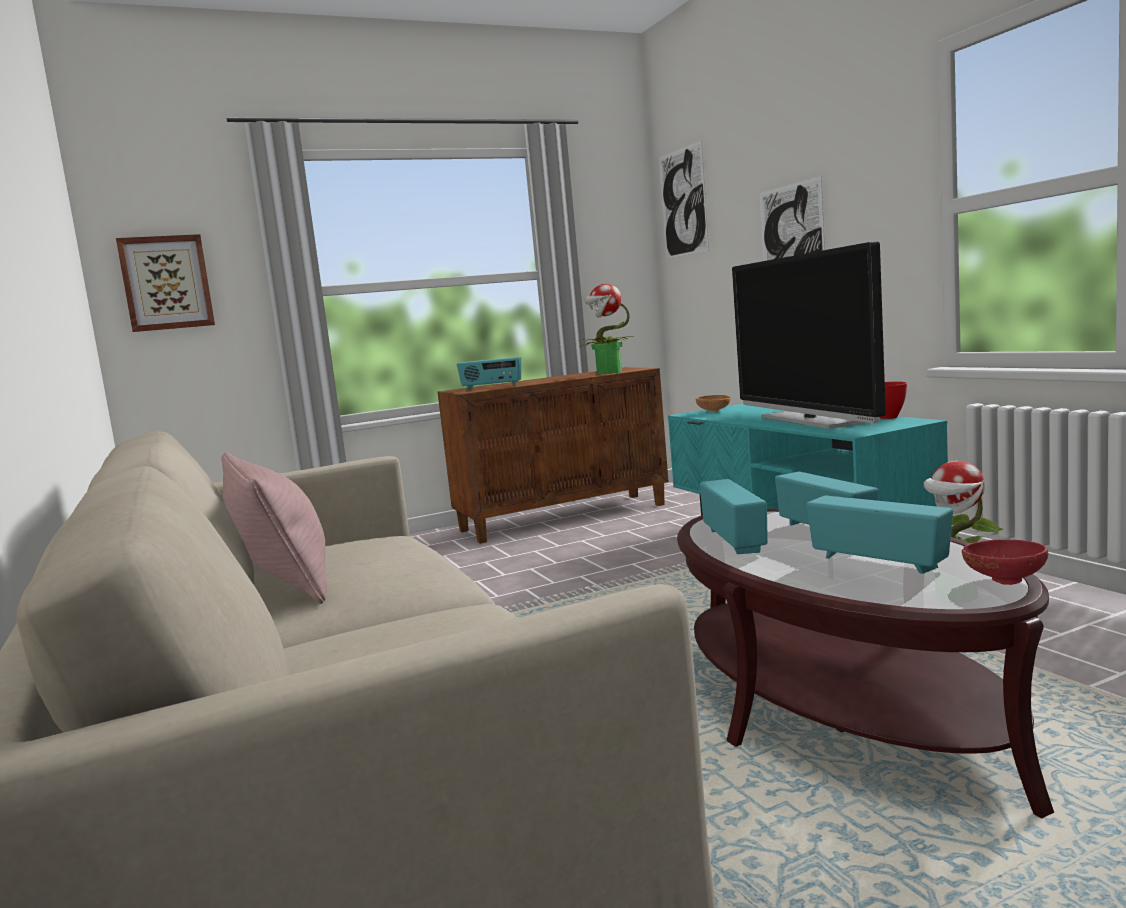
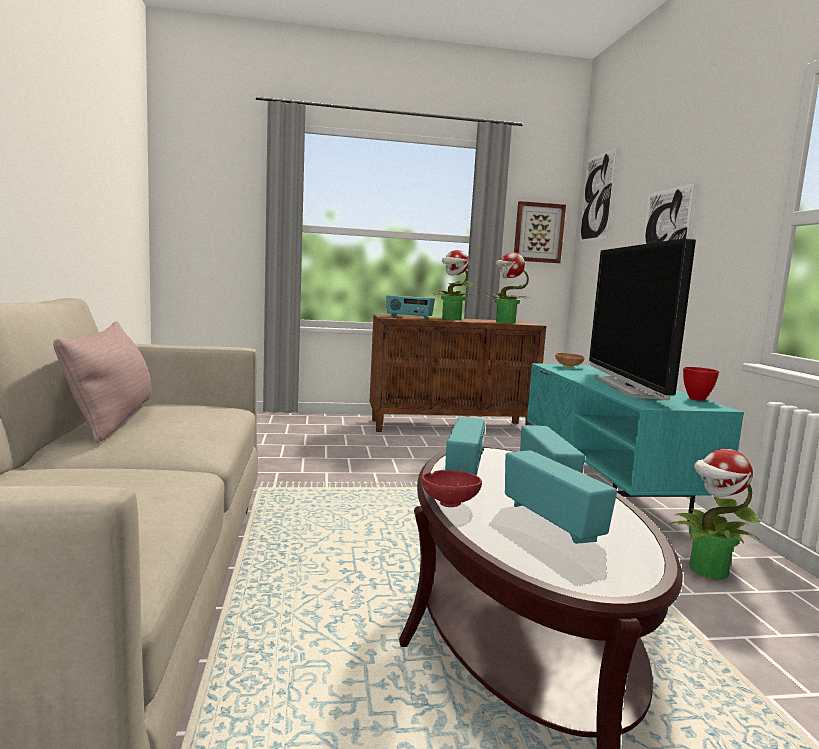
camera: 15 degrees right, 0 degrees up
picture [116,234,215,332] -> picture moved to [514,201,566,263]
red bowl [962,539,1048,585] -> red bowl moved to [421,470,482,507]
none -> potted plant [432,250,475,320]

